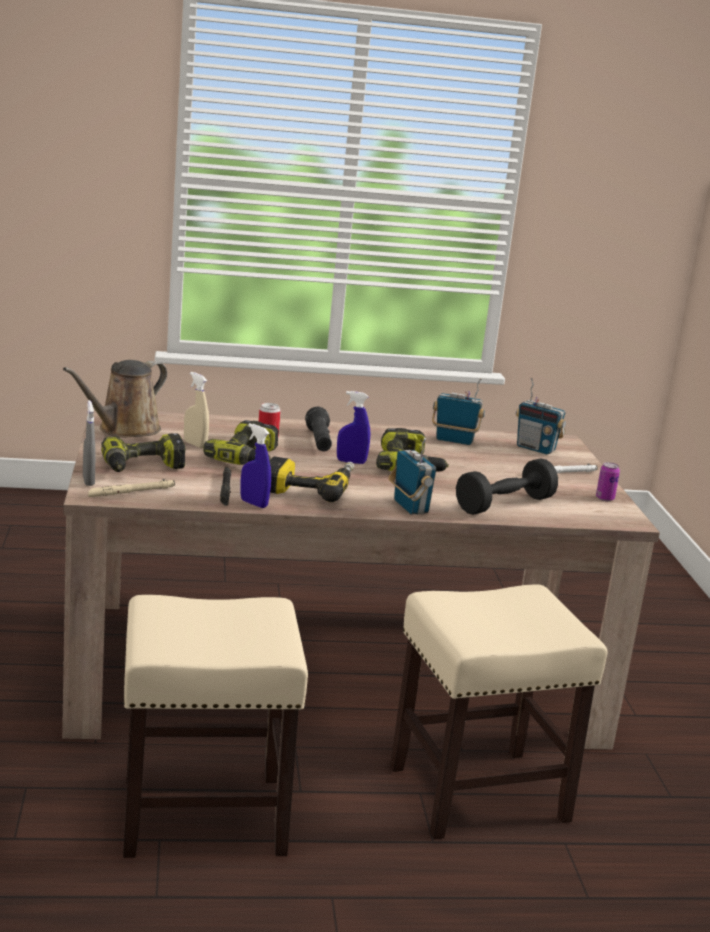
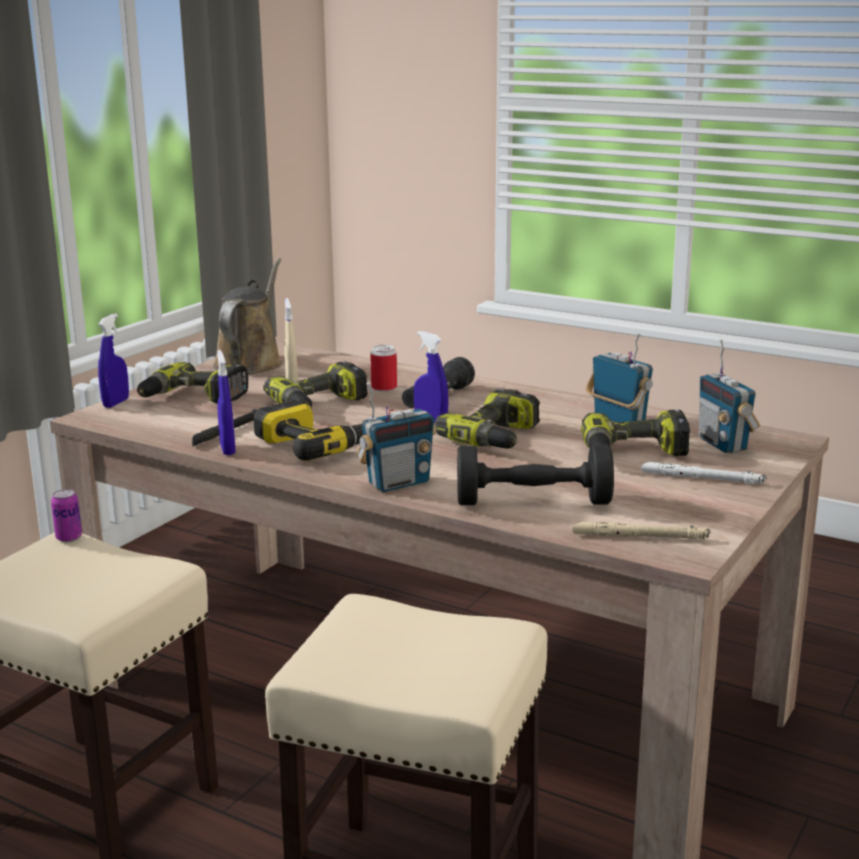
camera: 40 degrees right, 0 degrees up
brown watering can [63,360,167,438] -> brown watering can turned 120 degrees clockwise [213,258,282,374]
grey spray bottle [83,400,95,486] -> blue spray bottle [98,314,129,408]
beige flashlight [88,479,175,497] -> beige flashlight moved to [573,522,710,539]
radio [388,438,436,515] -> radio turned 45 degrees clockwise [357,382,437,492]
can [596,462,620,501] -> can moved to [51,489,82,542]
none -> power drill [581,410,690,456]

